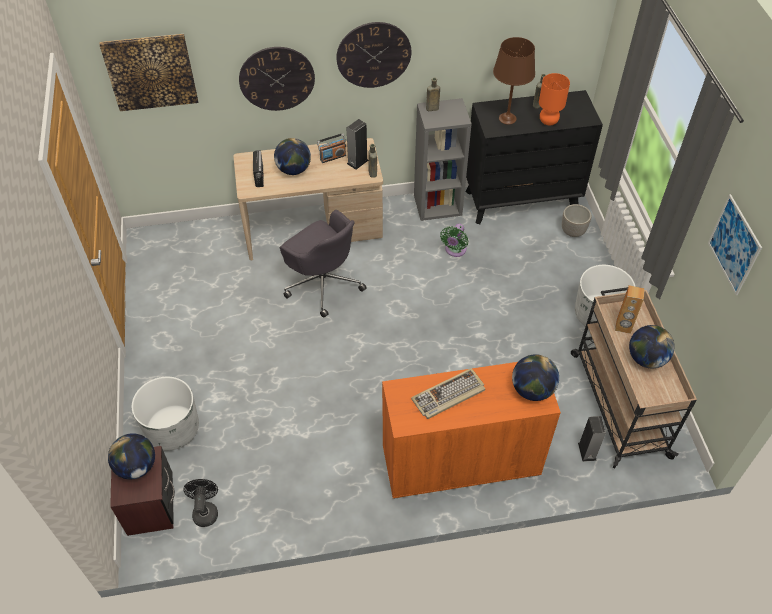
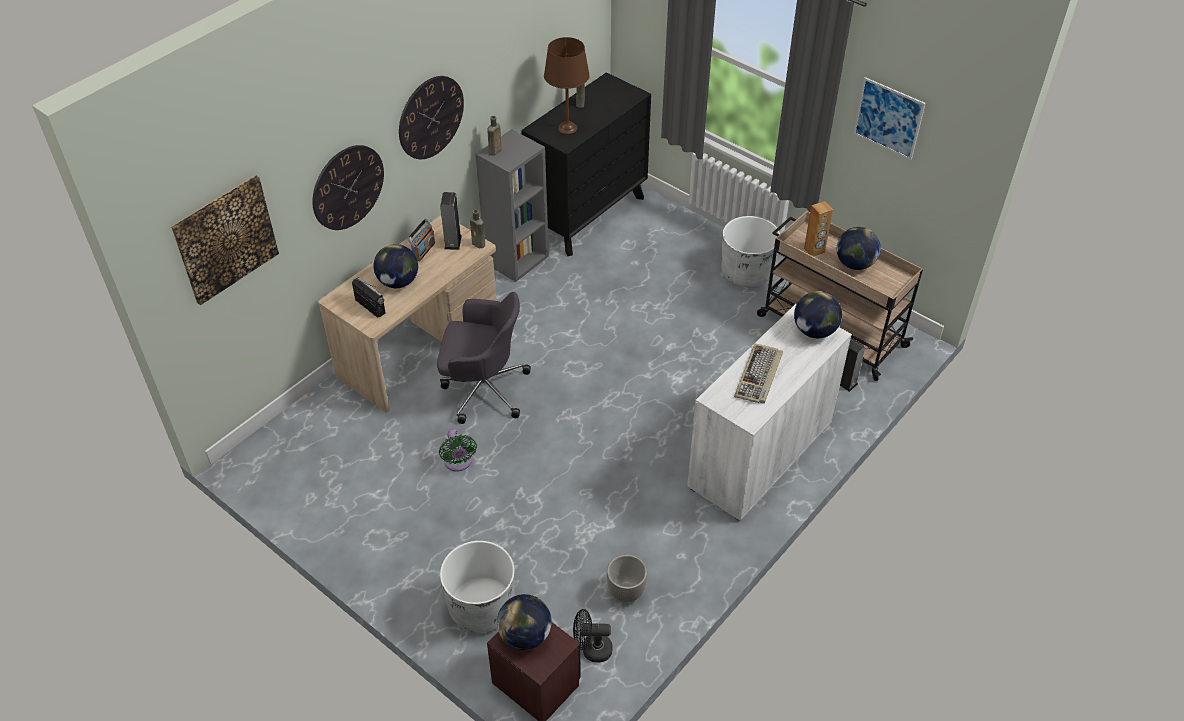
camera: 40 degrees left, 5 degrees down
black fan [183,479,218,527] -> black fan turned 45 degrees counterclockwise [573,609,613,663]
orange cabinet [382,362,561,499] -> white cabinet [687,304,852,521]
green fan [440,224,468,257] -> green fan moved to [439,429,477,472]
orange table lamp [539,73,570,125] -> none
planter [562,204,592,237] -> planter moved to [607,554,648,602]

